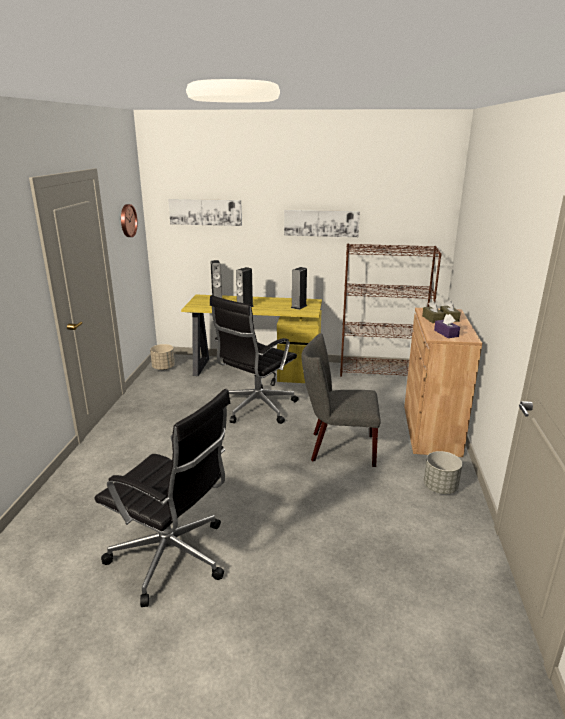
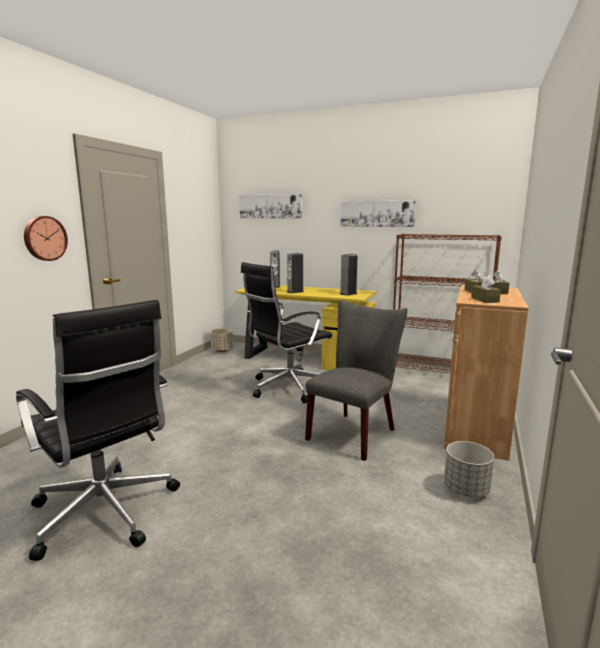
camera: 15 degrees right, 10 degrees down
wall clock [121,204,138,237] -> wall clock moved to [24,216,68,261]
grey chair [302,333,381,467] -> grey chair turned 105 degrees clockwise [305,300,407,461]
purple tissue box [434,314,460,338] -> brown tissue box [471,275,501,303]

